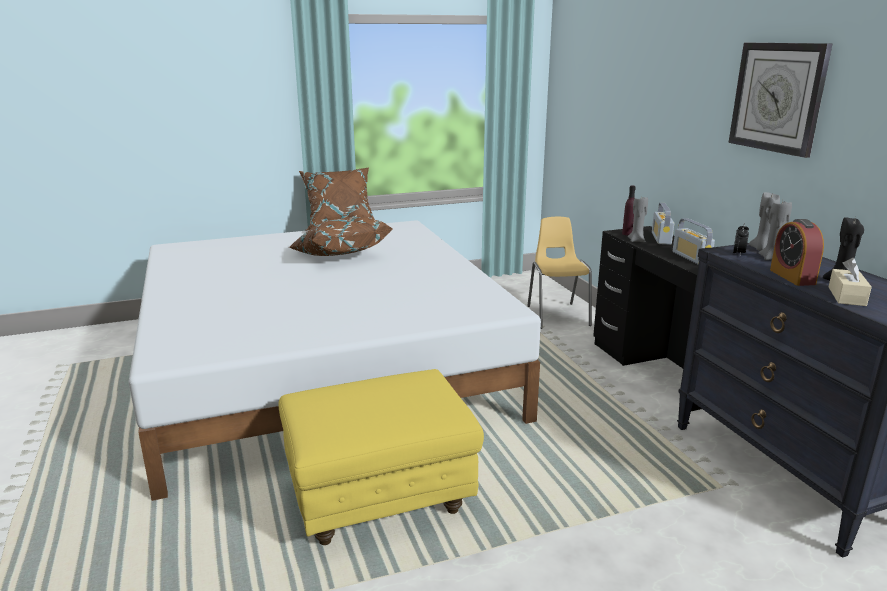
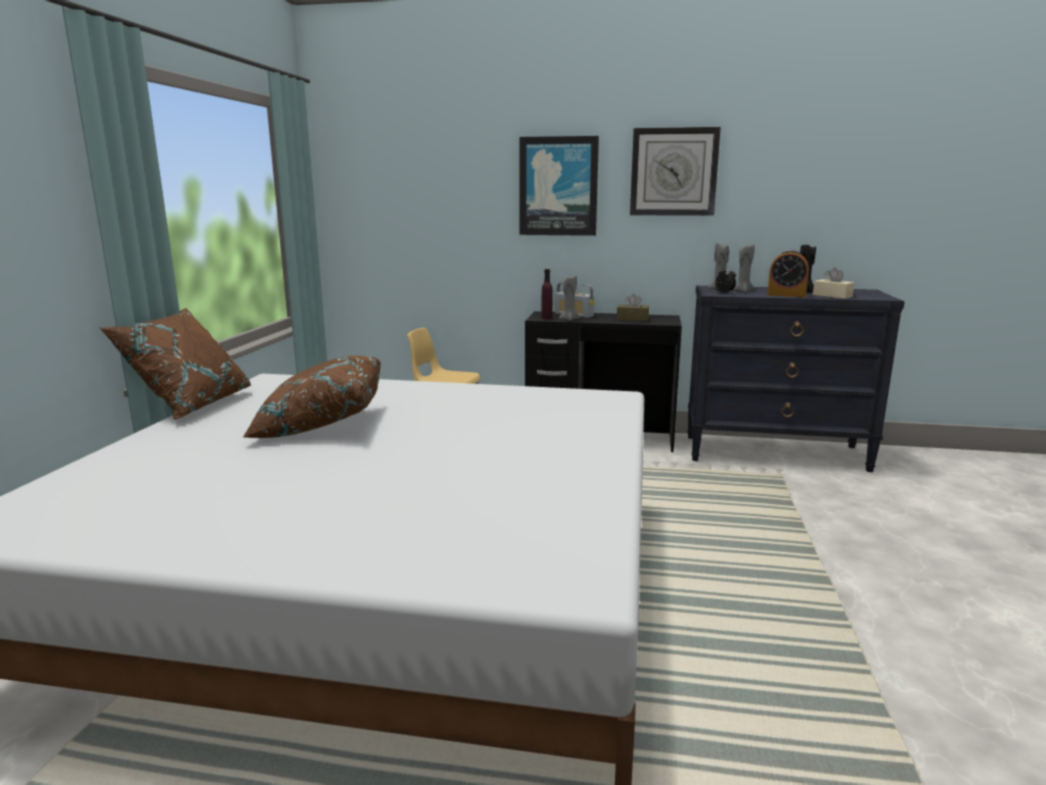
camera: 60 degrees left, 5 degrees down
yellow ottoman [279,369,484,545] -> none
radio [673,218,715,265] -> brown tissue box [617,294,649,321]
none -> picture [519,136,599,236]

